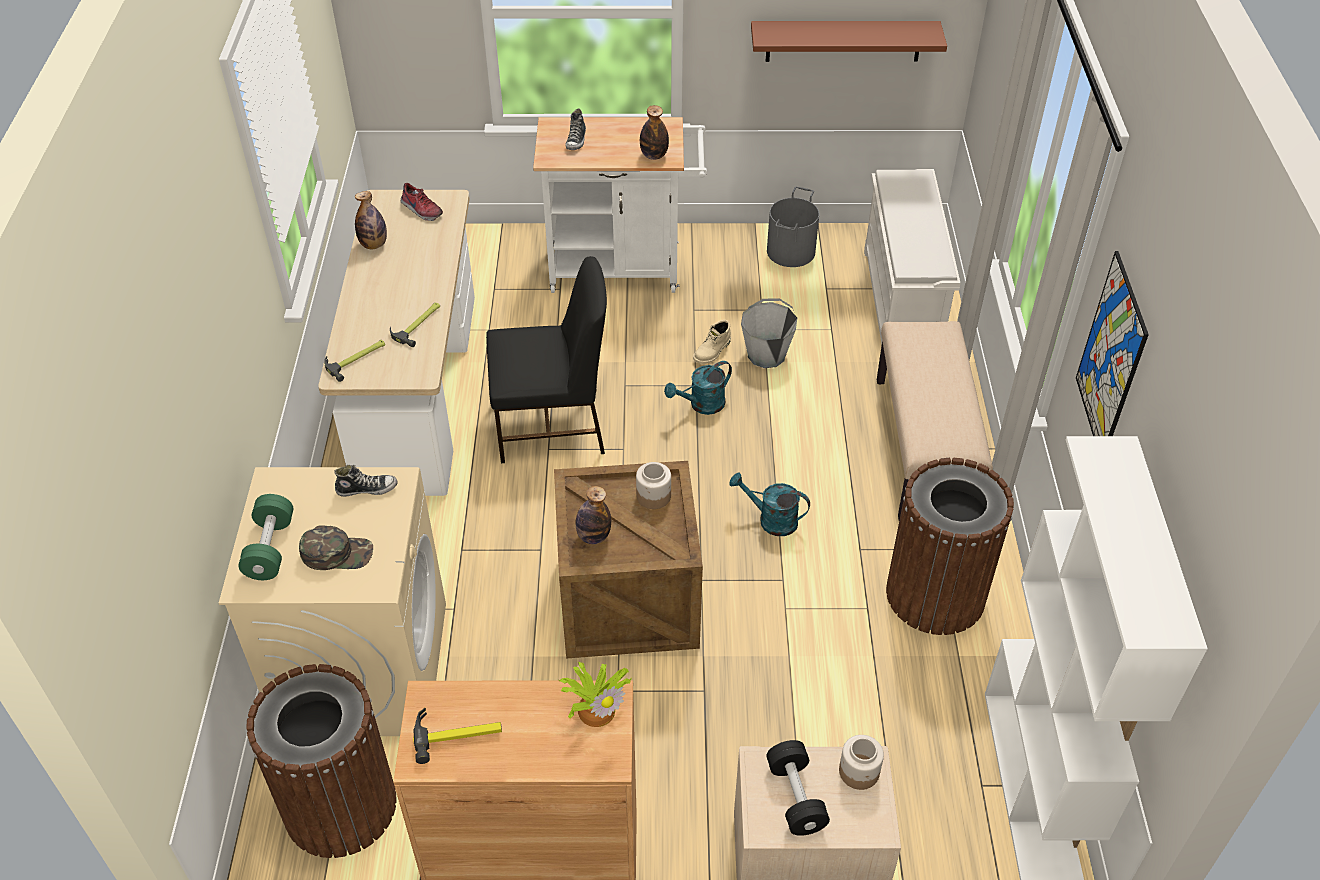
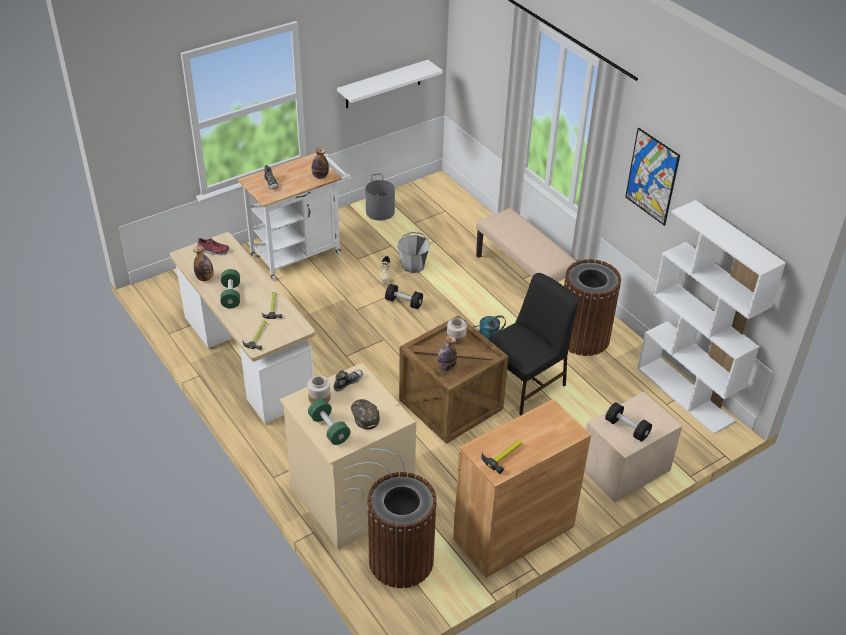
camera: 35 degrees left, 5 degrees down
green cap [299,525,373,570] -> green cap turned 75 degrees counterclockwise [351,399,380,430]
black chair [486,256,607,463] -> black chair moved to [487,273,578,415]
potted plant [560,662,632,727] -> none
turquoise watering can [664,361,732,415] -> black dumbbell [385,284,423,309]
brown shelf [751,21,947,62] -> white shelf [337,60,443,108]
jar [839,735,884,790] -> jar moved to [308,376,331,403]
white shoe rack [864,169,960,344] -> none
none -> green dumbbell [221,269,240,309]

